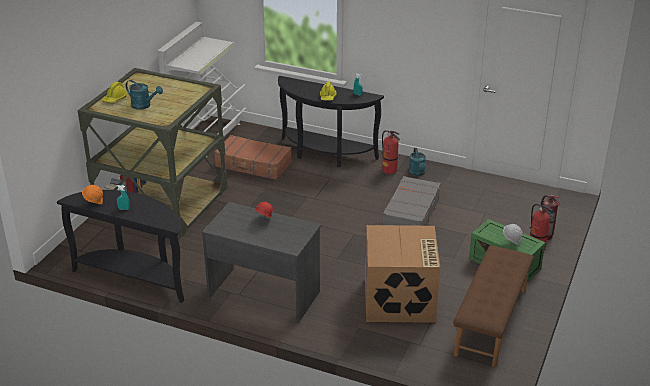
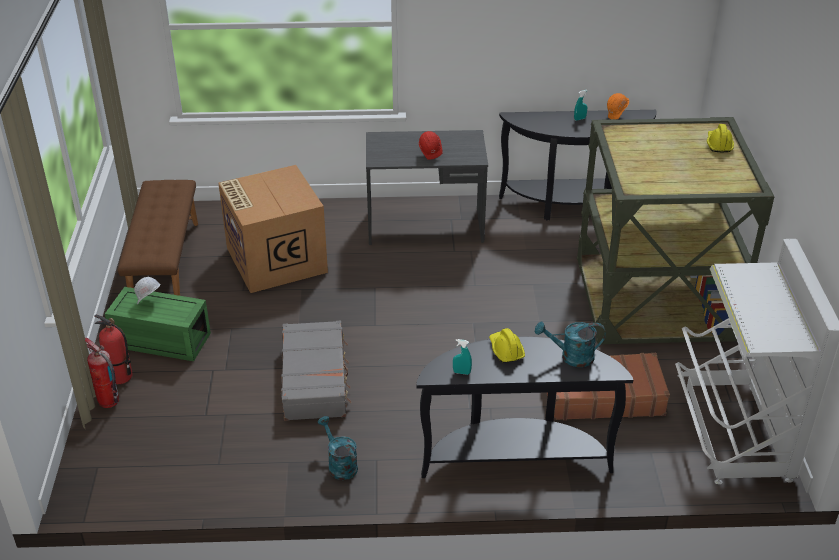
camera: 155 degrees right, 5 degrees up
turquoise watering can [126,80,163,110] -> turquoise watering can moved to [535,322,606,367]
fire extinguisher [382,130,400,174] -> none

